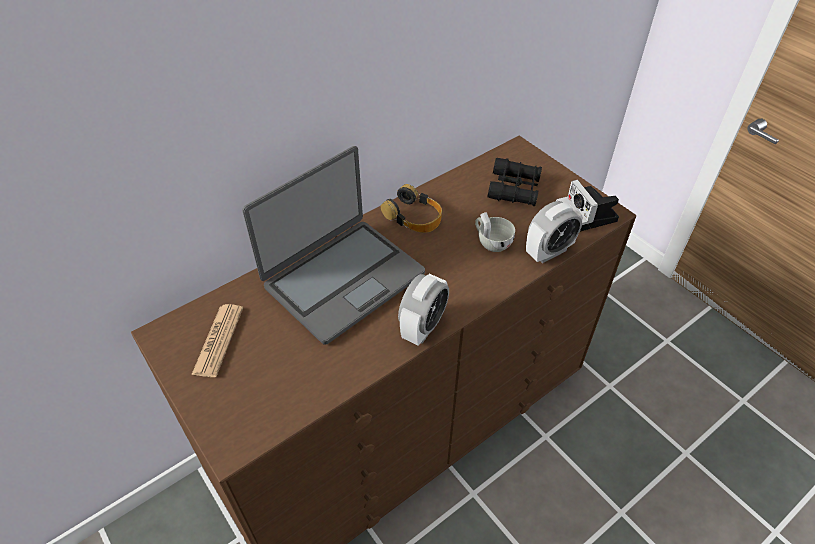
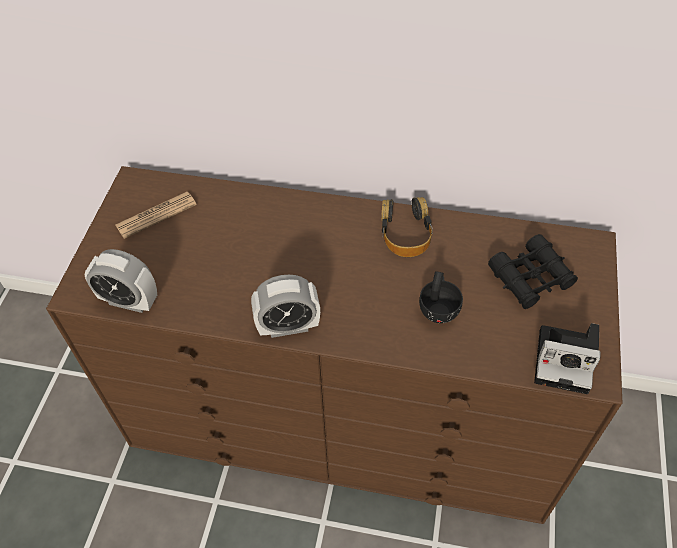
camera: 50 degrees right, 5 degrees up
laptop [242,146,425,345] -> none
white cup [475,212,515,252] -> black cup [419,271,463,323]
alarm clock [526,201,583,263] -> alarm clock moved to [85,249,157,313]
camera [556,180,619,231] -> camera turned 105 degrees counterclockwise [534,323,601,394]

